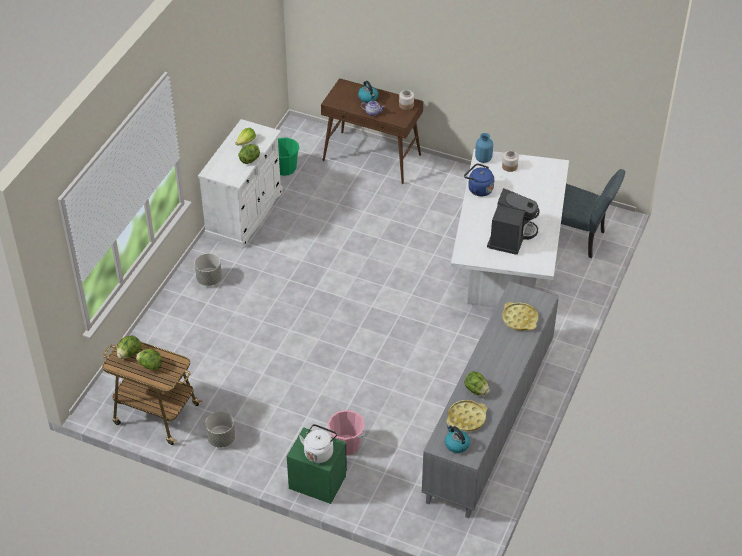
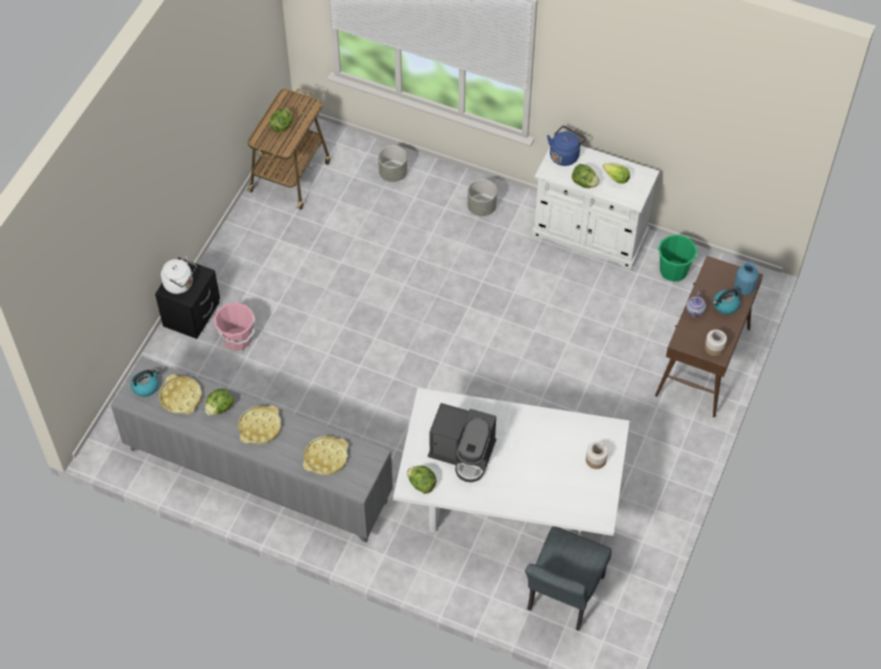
camera: 90 degrees right, 10 degrees up
lettuce [117,336,142,359] -> lettuce moved to [407,466,436,494]
grey planter [205,411,235,448] -> grey planter moved to [378,145,407,182]
green nightstand [287,427,347,504] -> black nightstand [155,257,220,339]
blue kettle [464,163,494,196] -> blue kettle moved to [547,126,586,166]
blue vase [475,133,493,163] -> blue vase moved to [734,262,759,296]
none -> yellow tray [238,405,281,444]

